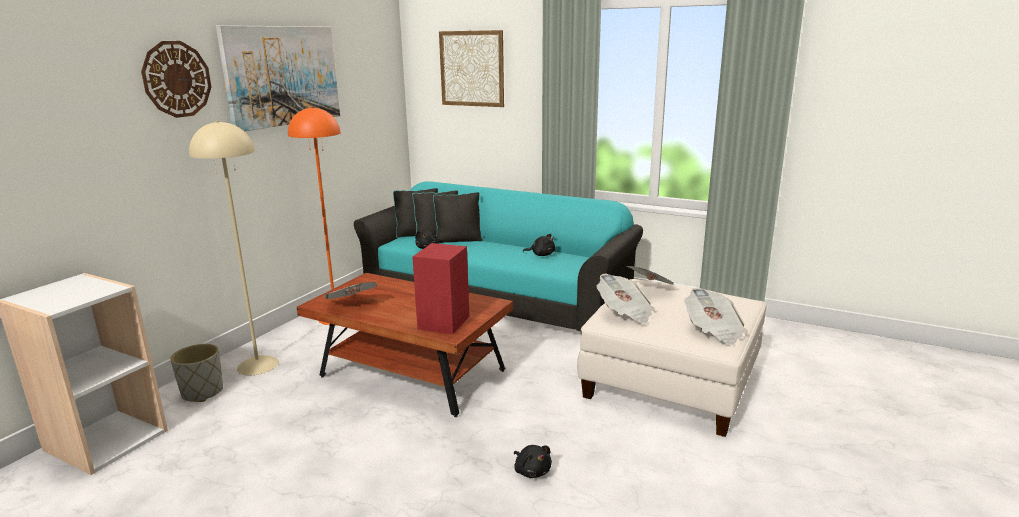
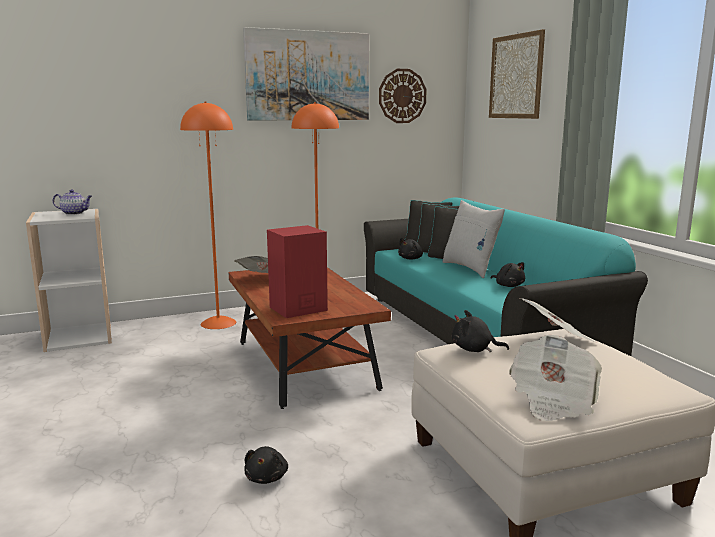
camera: 40 degrees right, 5 degrees down
wall clock [141,41,212,118] -> wall clock moved to [379,69,427,123]
grey planter [170,344,223,402] -> none
beige floor lamp [189,120,279,375] -> orange floor lamp [180,101,236,329]
newspaper [597,274,655,325] -> black plush toy [452,310,509,353]
none -> teapot [53,190,92,215]
none -> grey pillow [442,200,505,278]

